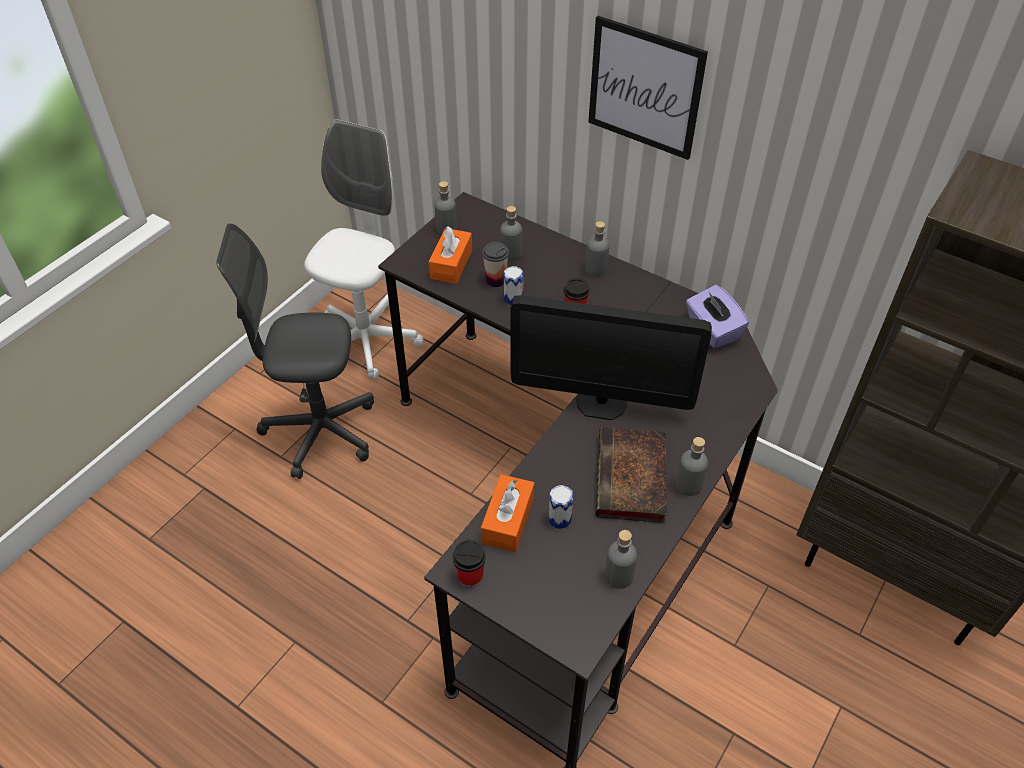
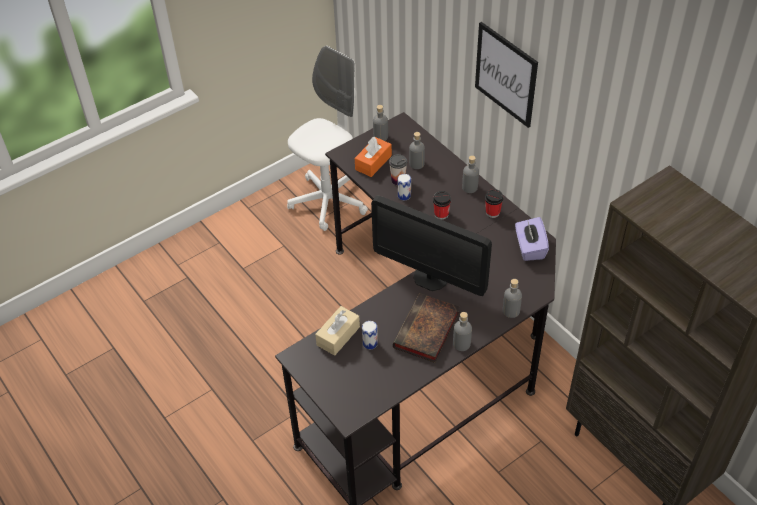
camera: 20 degrees right, 0 degrees up
grey office chair [216,224,374,479] -> none
cup [452,540,486,588] -> cup moved to [485,189,503,218]
orange tissue box [481,474,534,552] -> beige tissue box [315,306,360,356]
grey bottle [605,530,637,589] -> grey bottle moved to [503,279,522,318]

